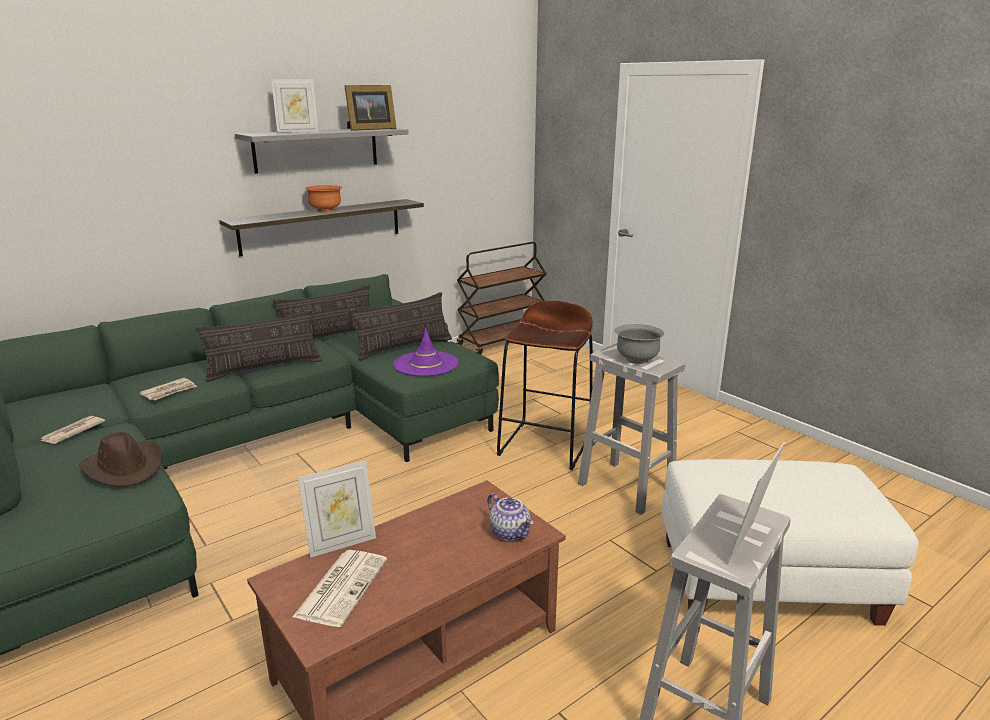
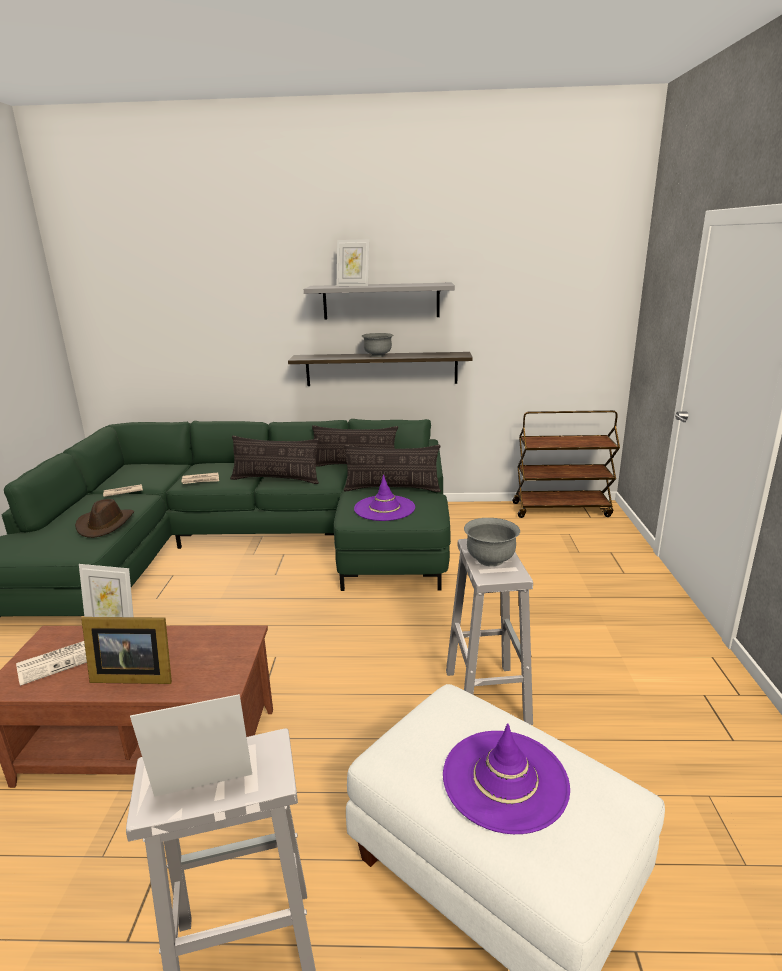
camera: 40 degrees right, 0 degrees up
orange bowl [305,185,342,212] -> grey bowl [361,333,393,357]
picture frame [344,85,396,131] -> picture frame moved to [81,617,172,684]
teapot [488,493,534,541] -> none
brown stool [497,301,593,470] -> none
none -> purple hat [443,723,570,834]

